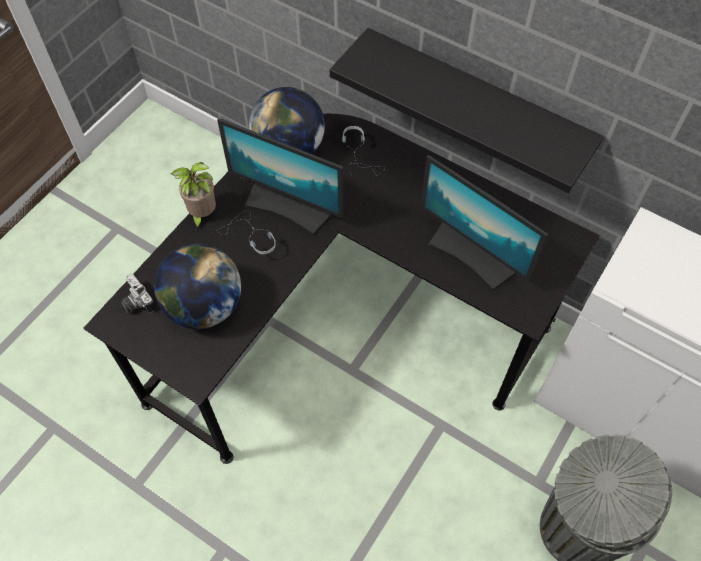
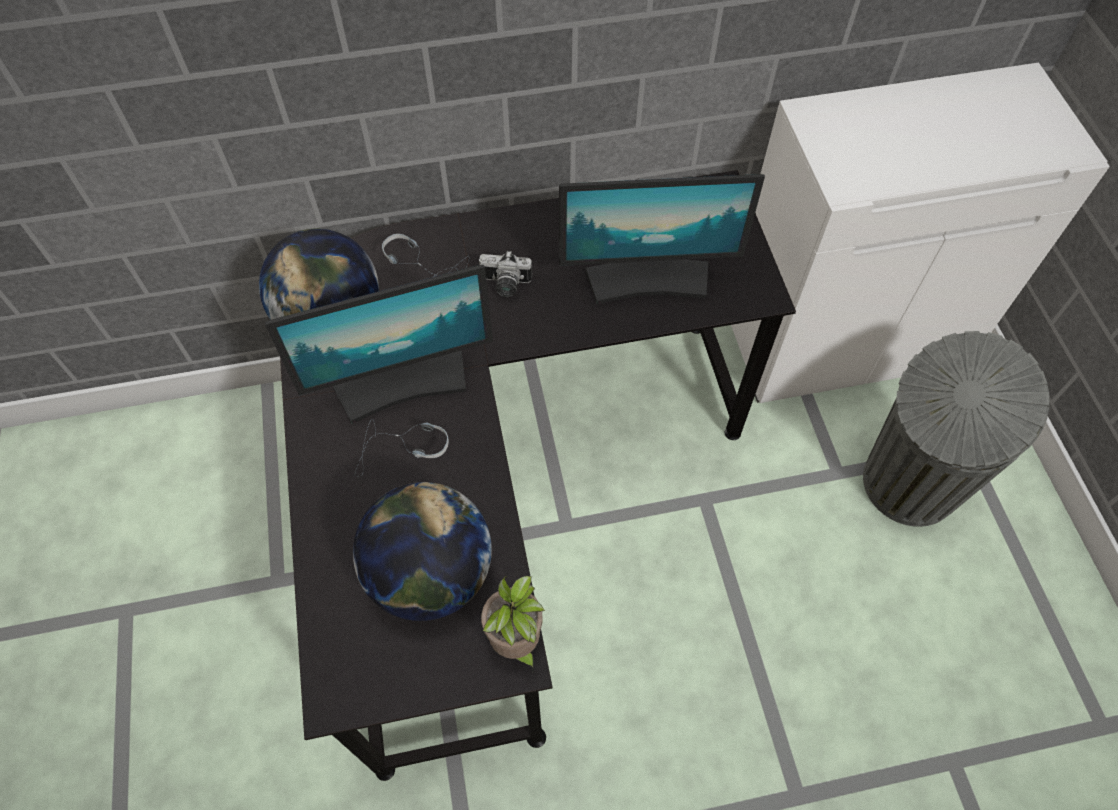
camera: 45 degrees left, 0 degrees up
camera [121,274,156,312] -> camera moved to [479,251,533,297]
potted plant [171,162,216,230] -> potted plant moved to [481,576,545,672]
black shelf [330,28,604,193] -> none

